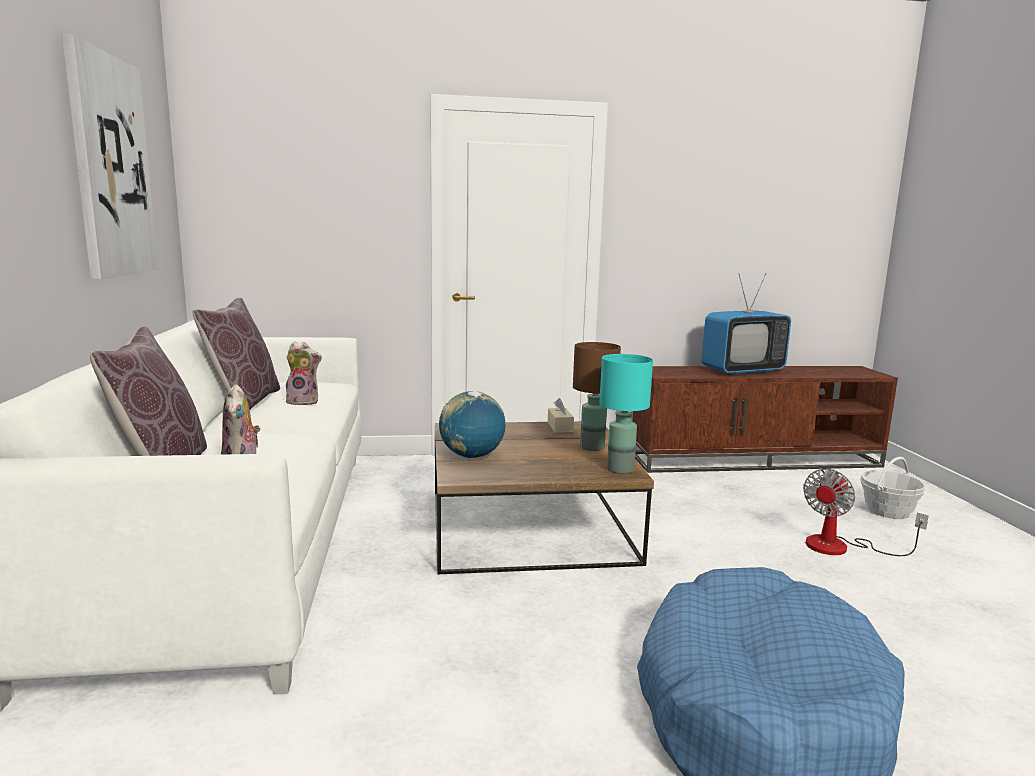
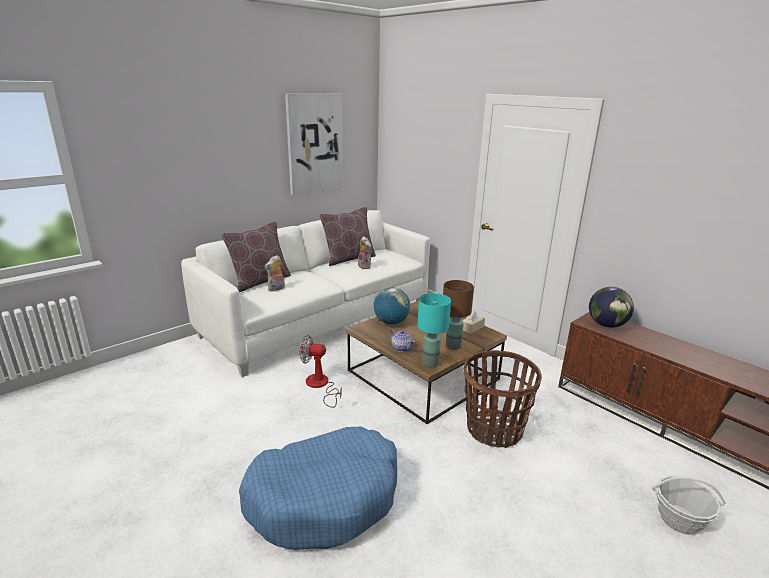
camera: 55 degrees right, 10 degrees up
television [702,273,791,375] -> none
fan [803,469,929,556] -> fan moved to [299,335,342,408]
none -> teapot [390,329,415,352]
none -> basket [463,350,542,448]
none -> globe [589,287,634,328]

